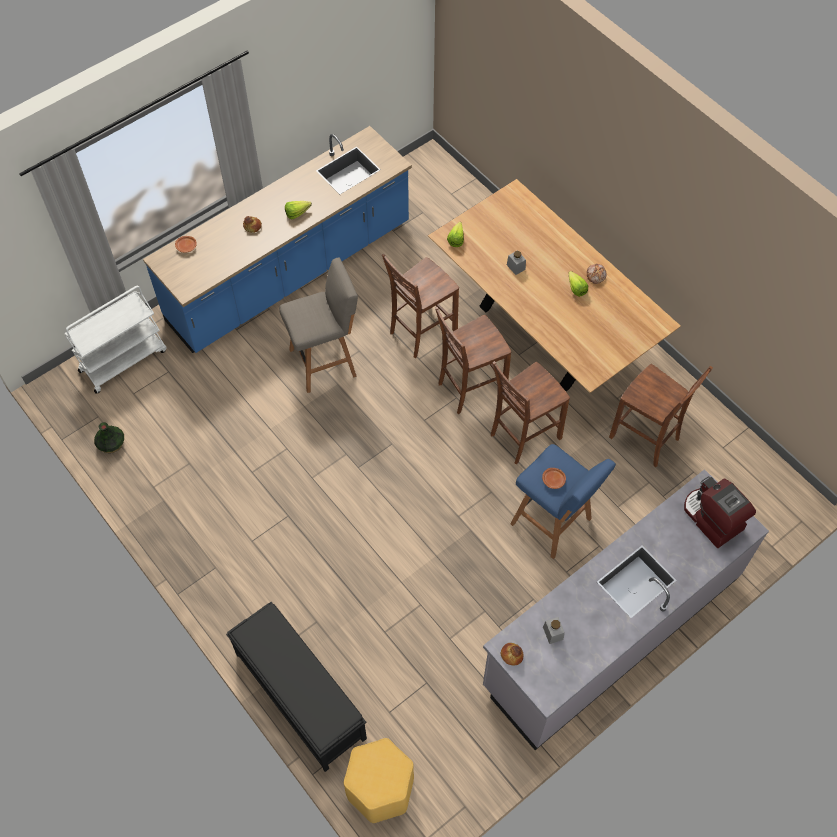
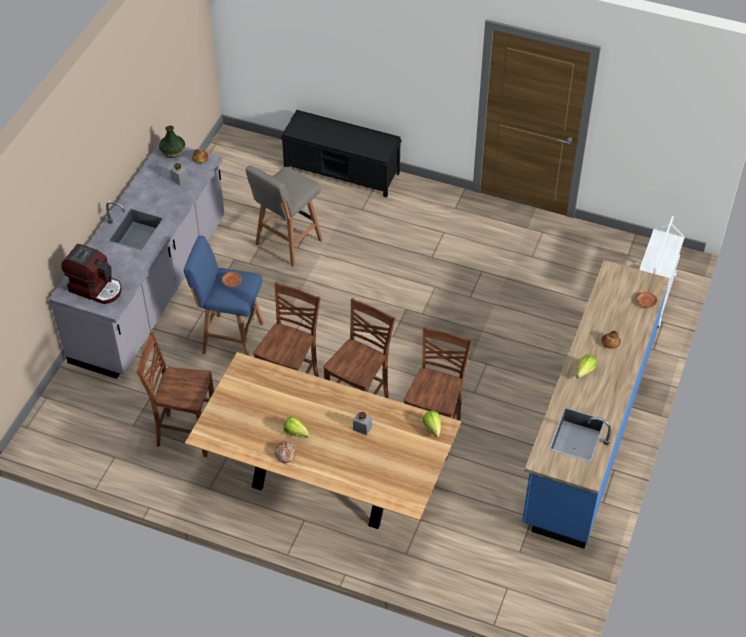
camera: 150 degrees right, 10 degrees down
vase [94,422,124,453] -> vase moved to [159,125,185,158]
grey stool [279,257,358,393] -> grey stool moved to [246,165,323,267]
yellow stool [344,738,414,823] -> none

